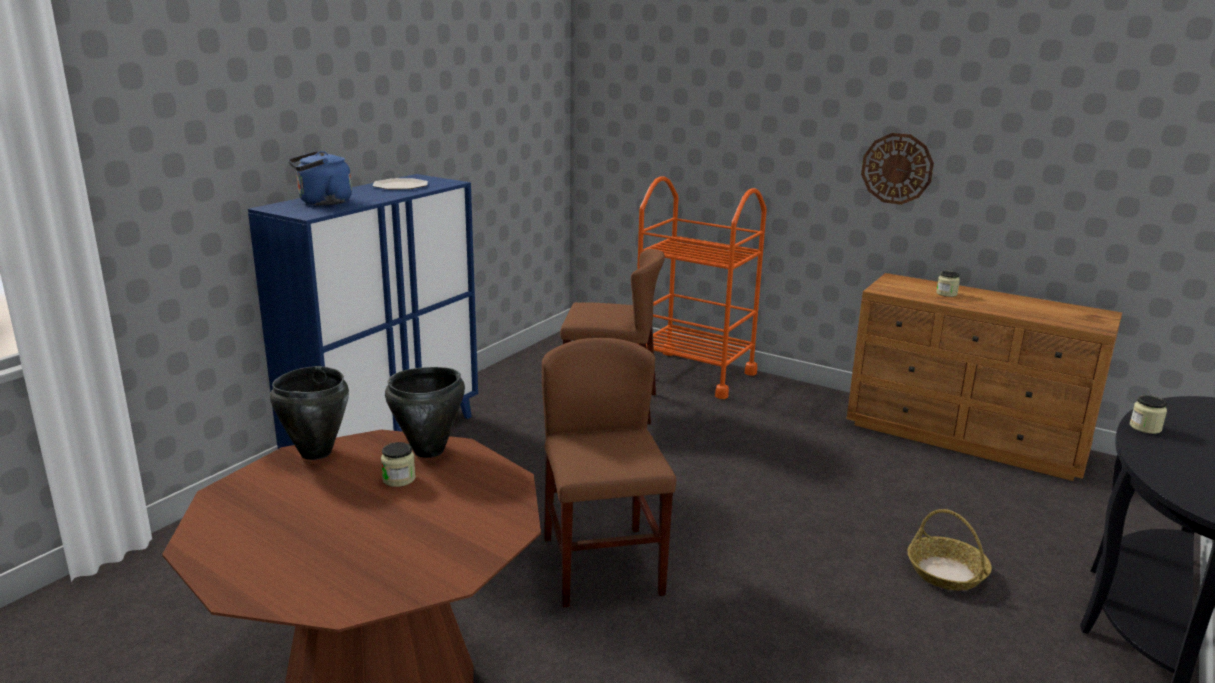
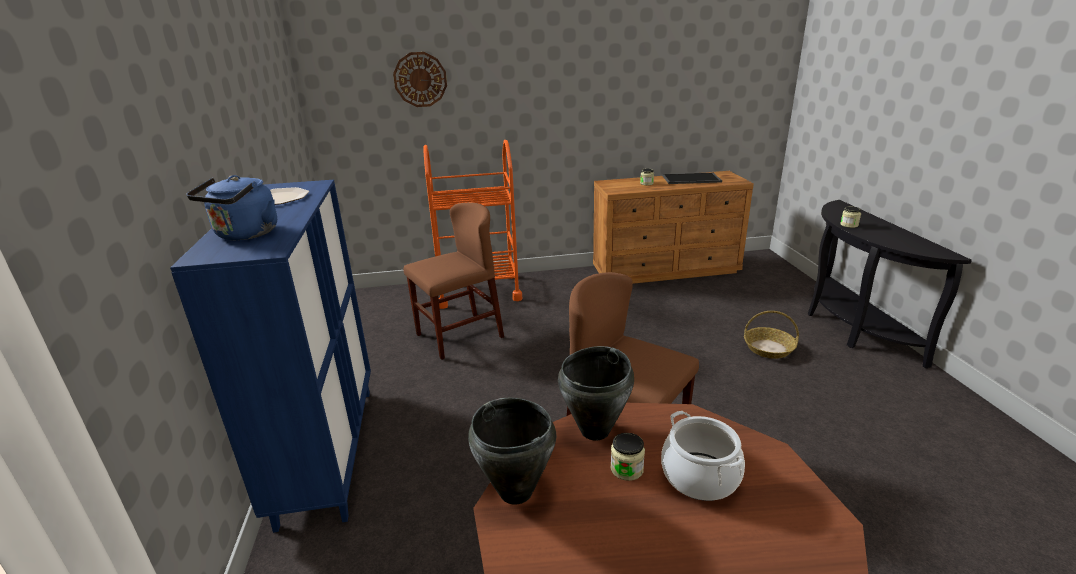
camera: 40 degrees left, 5 degrees up
wall clock [861,133,934,205] -> wall clock moved to [393,52,447,107]
none -> cooking pot [661,411,745,501]
none -> tray [662,173,722,184]

